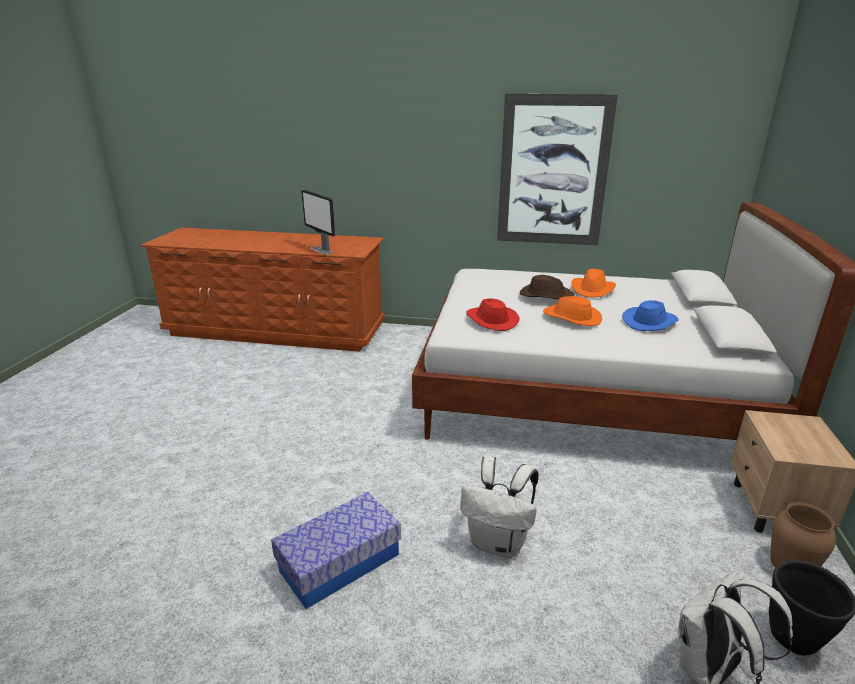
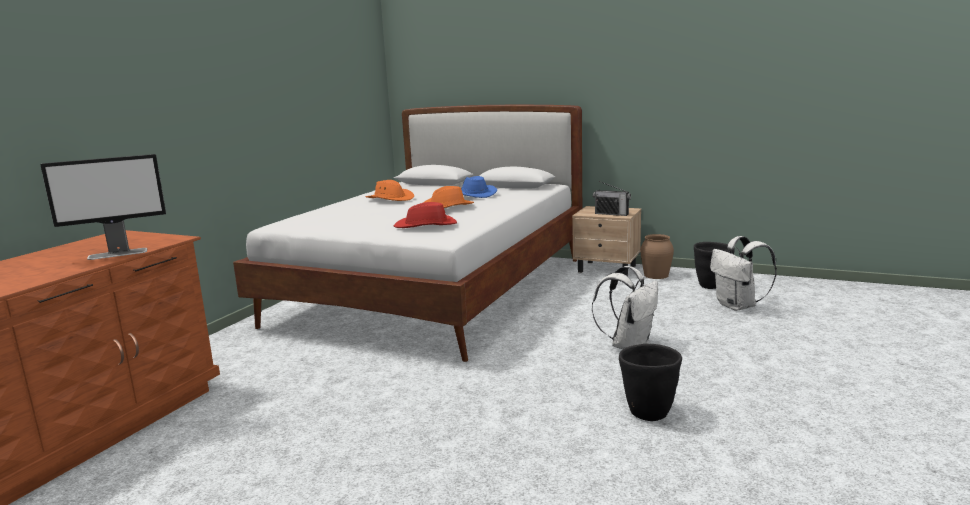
camera: 75 degrees left, 10 degrees down
storage box [271,492,401,609] -> black planter [619,344,682,421]
picture [497,94,618,245] -> none
brown hat [520,275,575,300] -> none
none -> radio [593,181,631,216]

